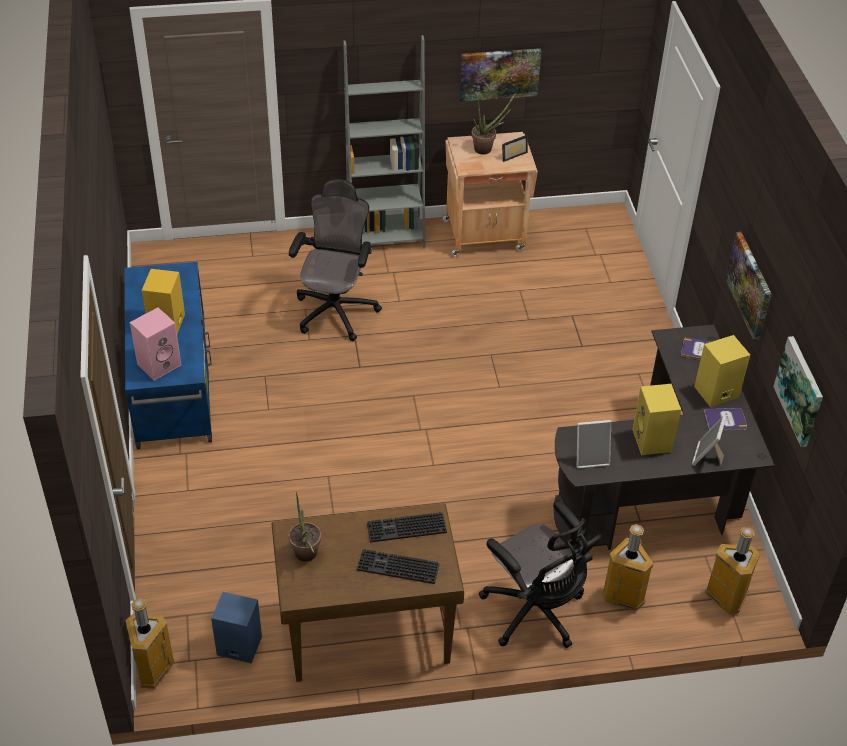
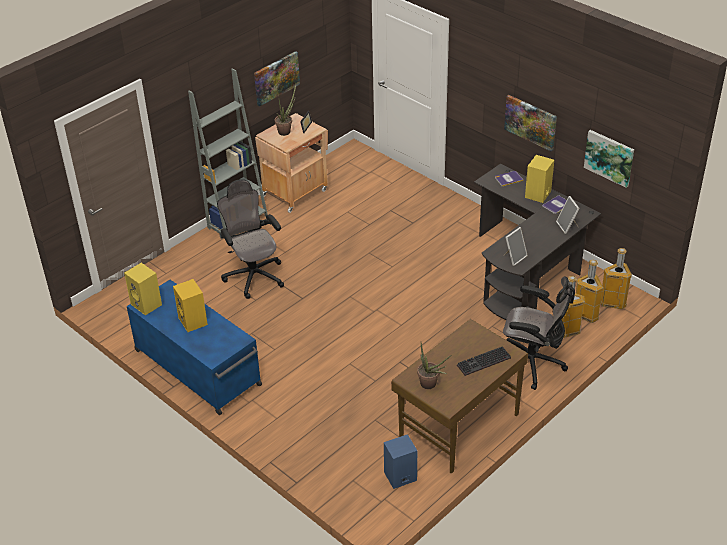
camera: 35 degrees left, 5 degrees down
trash can [126,598,174,689] -> trash can moved to [576,259,603,323]
pink speaker [130,307,181,380] -> none
keyboard [367,512,447,543] -> none
yellow speaker [632,384,681,455] -> yellow speaker moved to [124,263,162,315]

